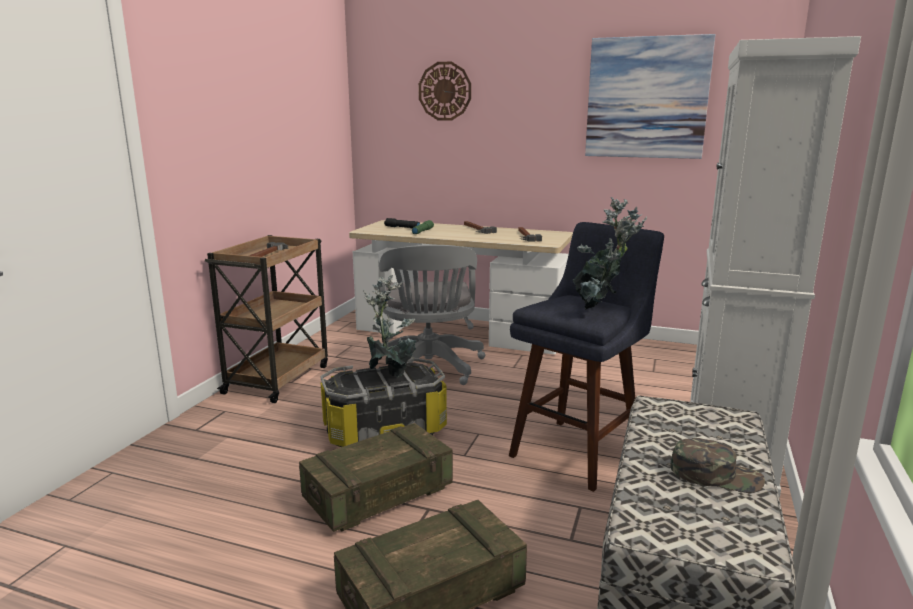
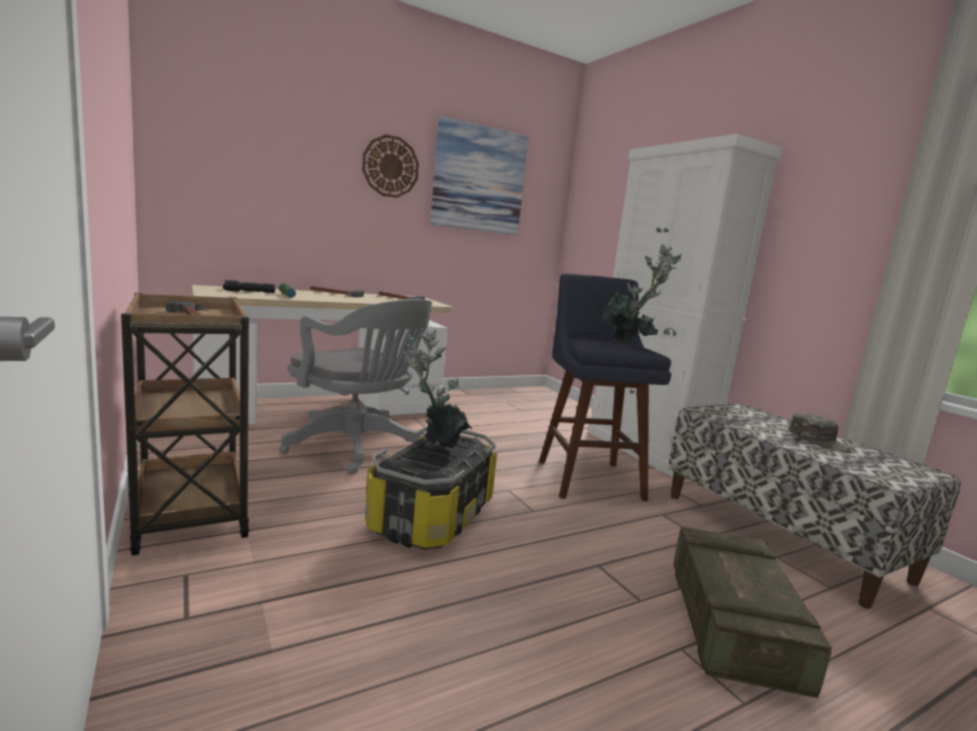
camera: 50 degrees left, 5 degrees down
crate [299,423,453,532] -> none
wall clock [419,62,471,121] -> wall clock moved to [362,134,419,198]
green cap [671,438,765,493] -> green cap turned 105 degrees clockwise [789,412,853,450]

